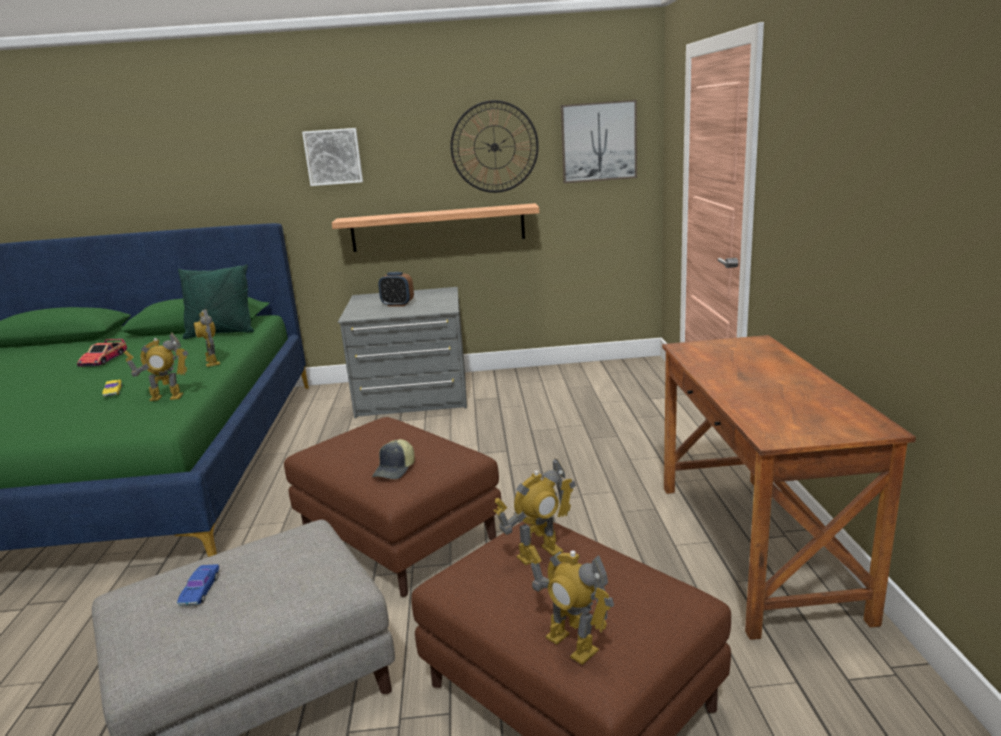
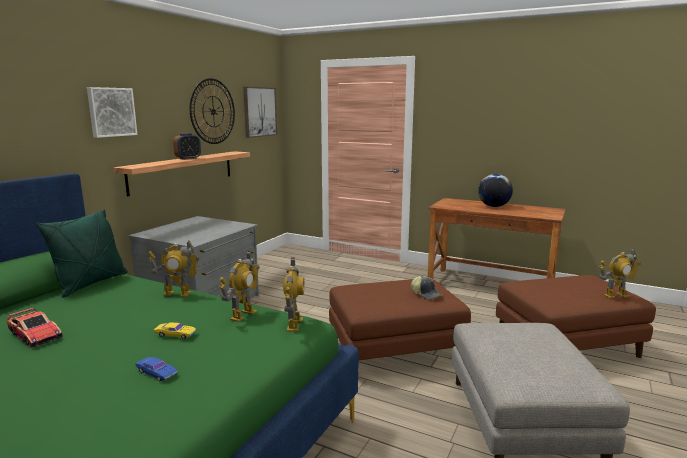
camera: 60 degrees left, 5 degrees down
blue toy car [177,564,219,606] -> blue toy car moved to [136,357,178,382]
alarm clock [378,272,414,306] -> alarm clock moved to [173,133,201,160]
toy robot [494,458,576,565] -> toy robot moved to [283,258,305,332]
none -> globe [478,174,513,207]

